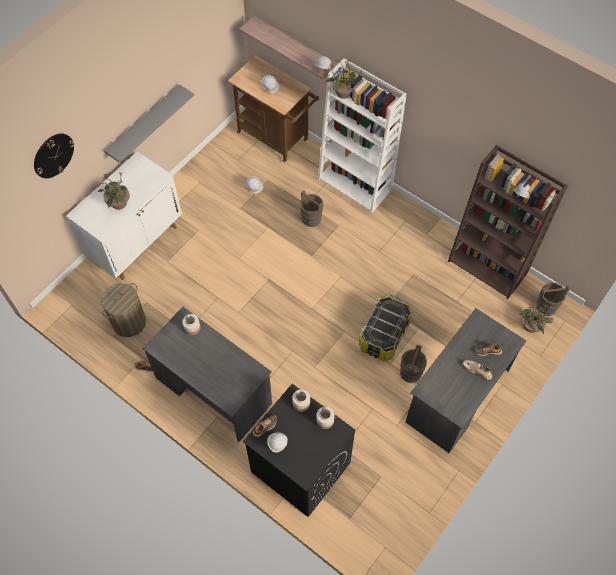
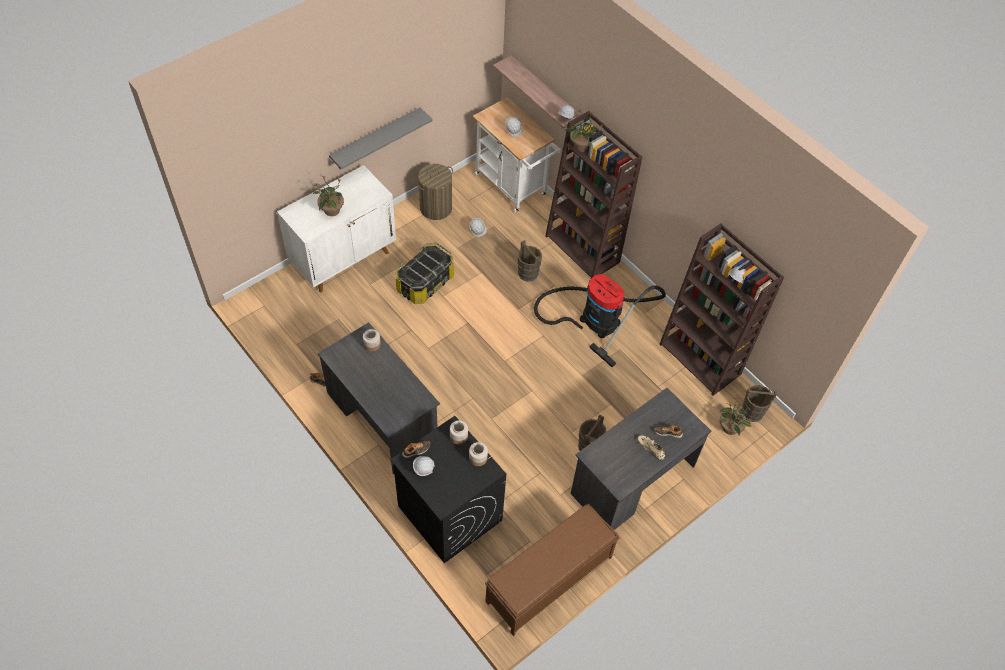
camera: 10 degrees right, 5 degrees down
wall clock [34,134,74,178] -> none
laundry basket [101,283,146,337] -> laundry basket moved to [417,164,453,220]
brown cart [228,56,319,162] -> white cart [473,97,561,212]
white bookcase [318,58,407,213] -> brown bookcase [545,111,642,278]
storage box [359,294,412,361] -> storage box moved to [396,243,454,304]
none -> brown bench [485,504,620,636]
none -> vacuum cleaner [534,274,666,367]

